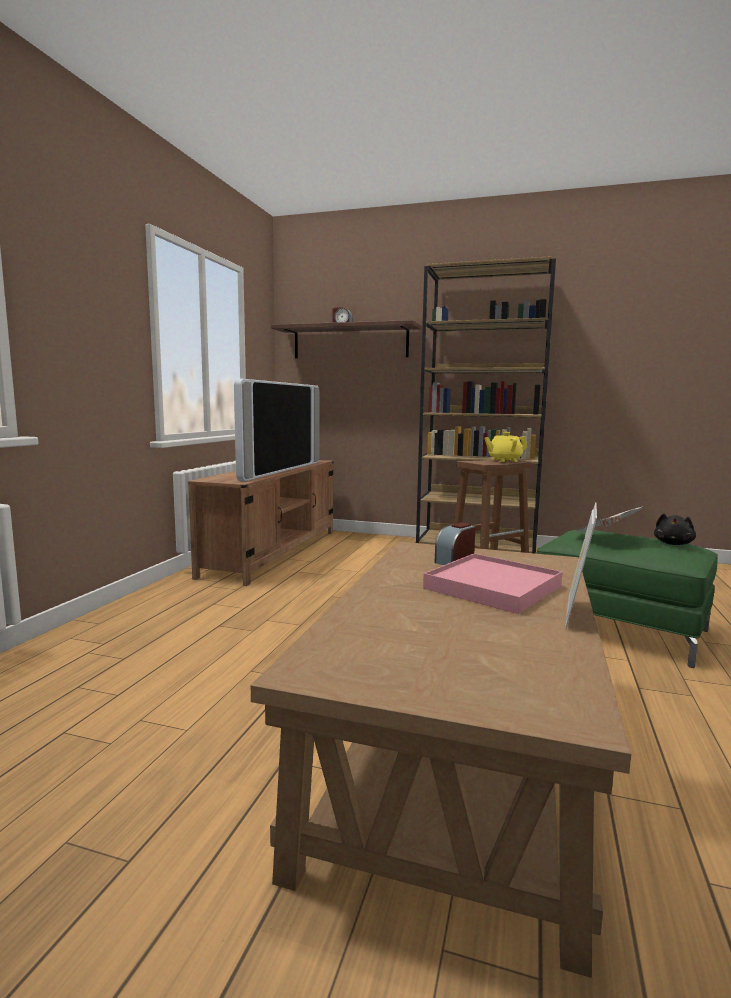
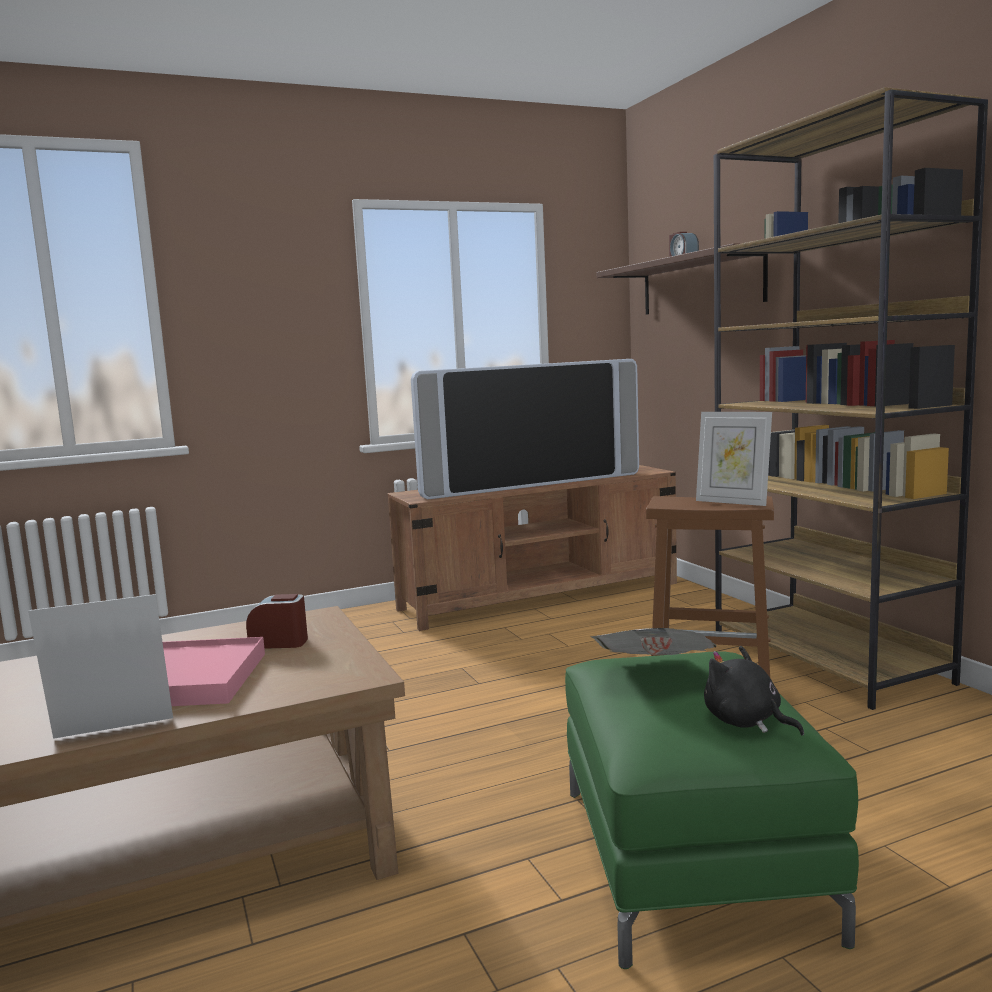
camera: 50 degrees right, 0 degrees up
yellow teapot [484,432,527,462] -> picture frame [696,412,772,506]
black plush toy [654,513,696,545] -> black plush toy turned 60 degrees clockwise [704,646,804,736]

